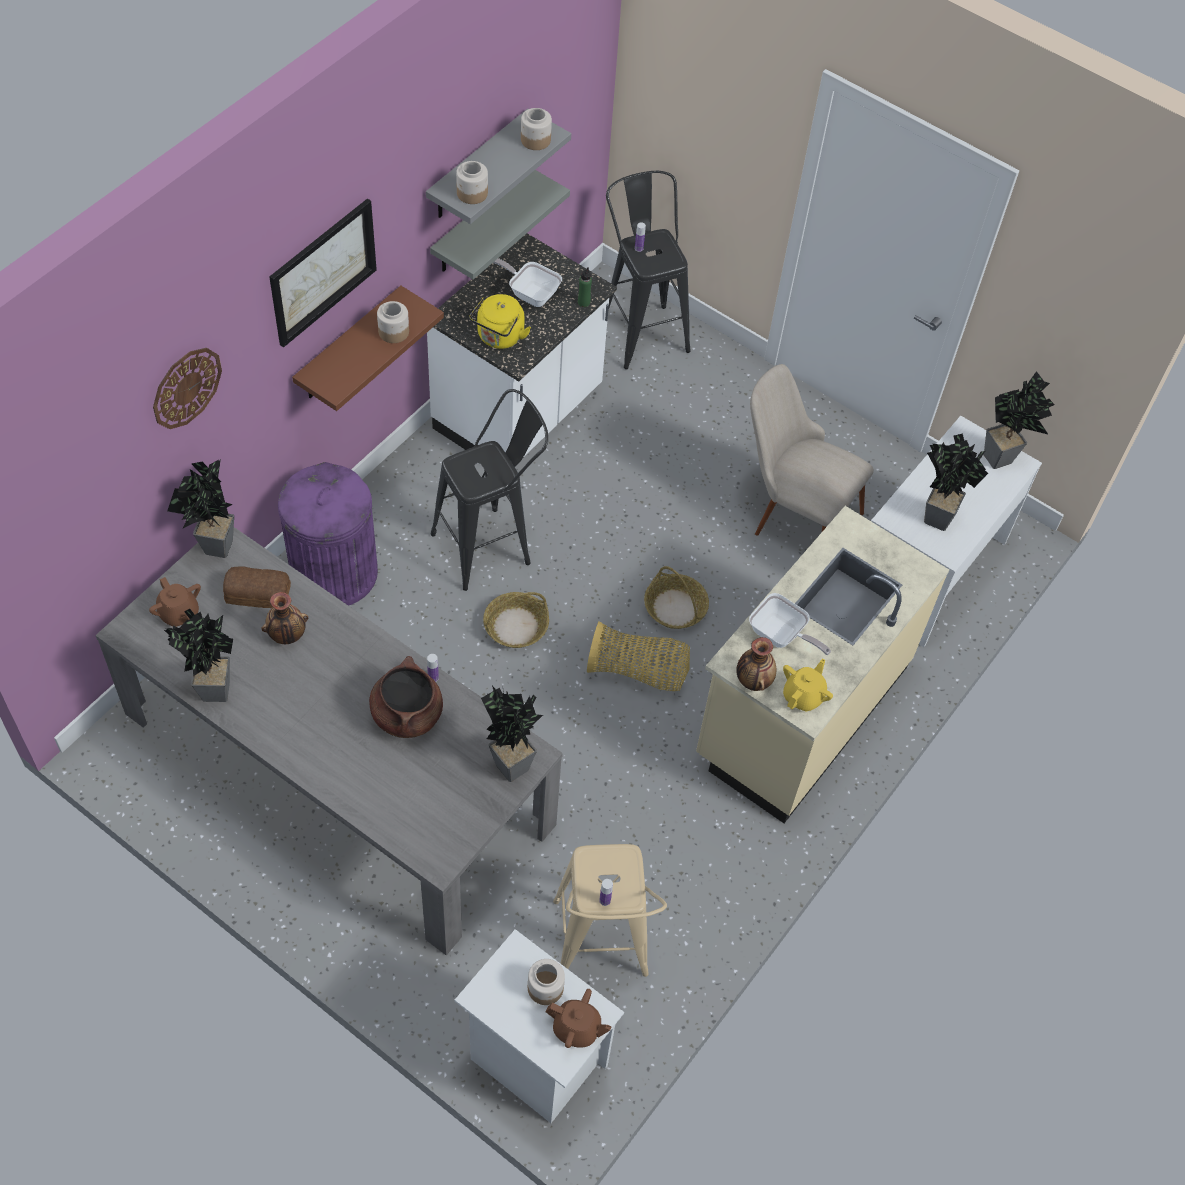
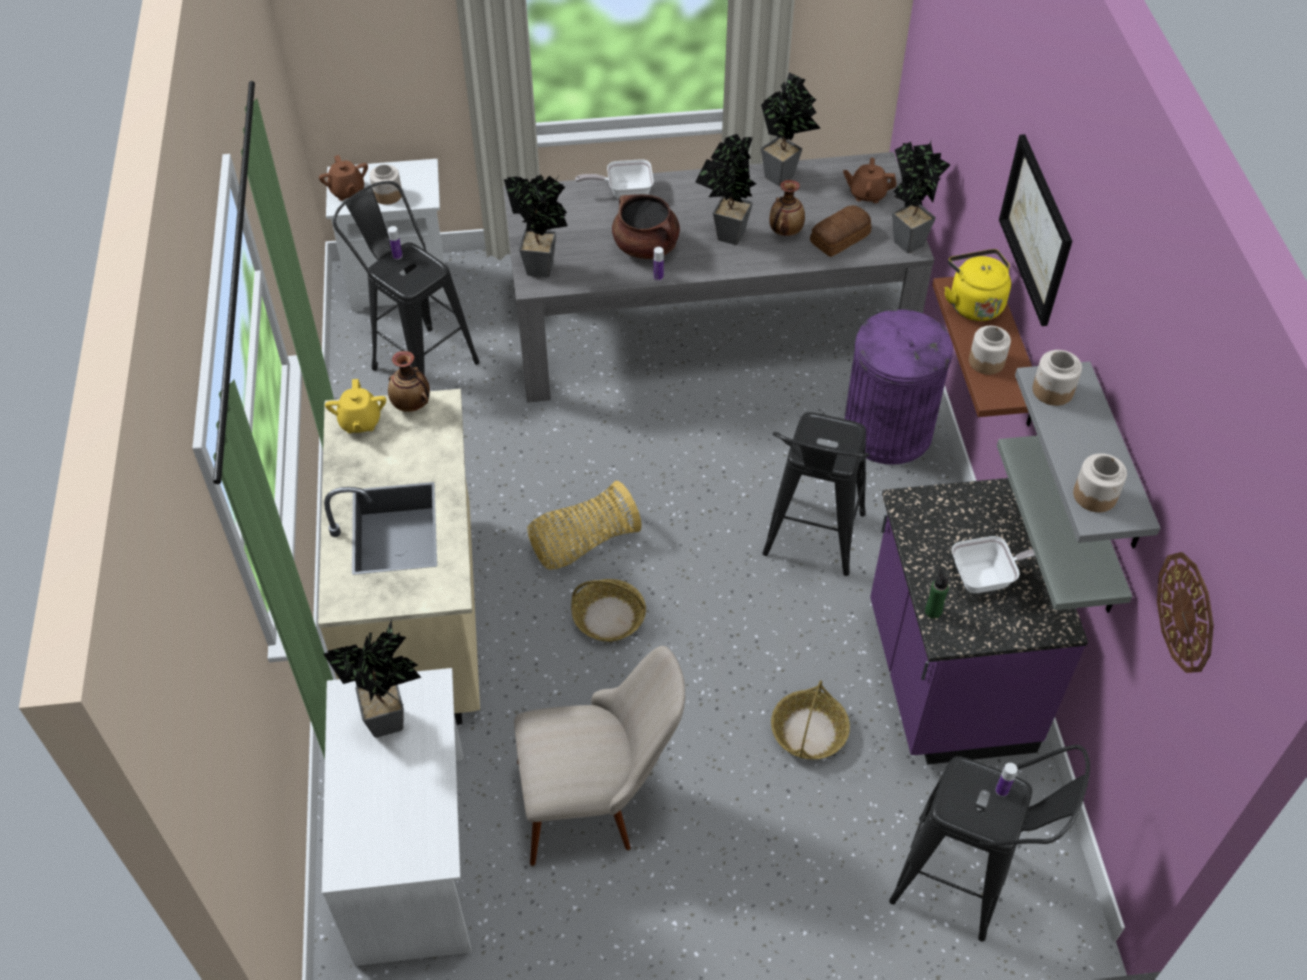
camera: 140 degrees right, 5 degrees down
wall clock [153,348,222,429] -> wall clock moved to [1157,552,1214,673]
white counter [427,233,617,456] -> purple counter [870,478,1088,765]
yellow kettle [469,294,531,349] -> yellow kettle moved to [944,249,1011,321]
basket [483,592,549,648] -> basket moved to [771,680,850,759]
brown teapot [546,989,612,1048] -> brown teapot turned 90 degrees counterclockwise [319,155,368,201]
beige stool [553,844,667,977] -> black stool [333,181,479,376]
frying pan [749,593,831,655] -> frying pan moved to [575,159,654,199]
potted plant [984,371,1055,469] -> potted plant moved to [695,134,756,245]

